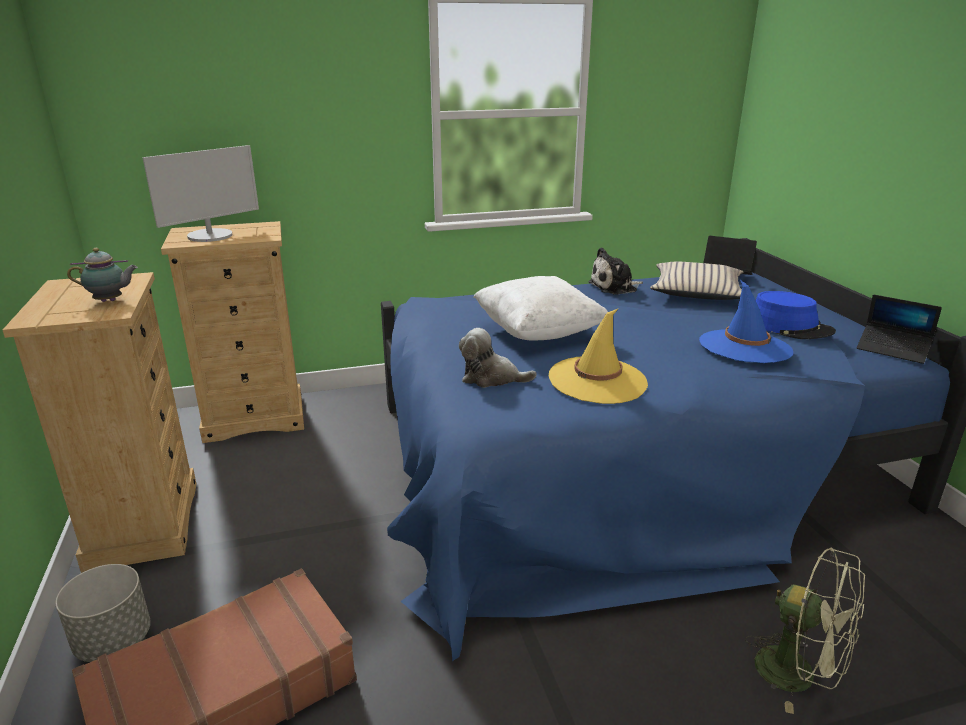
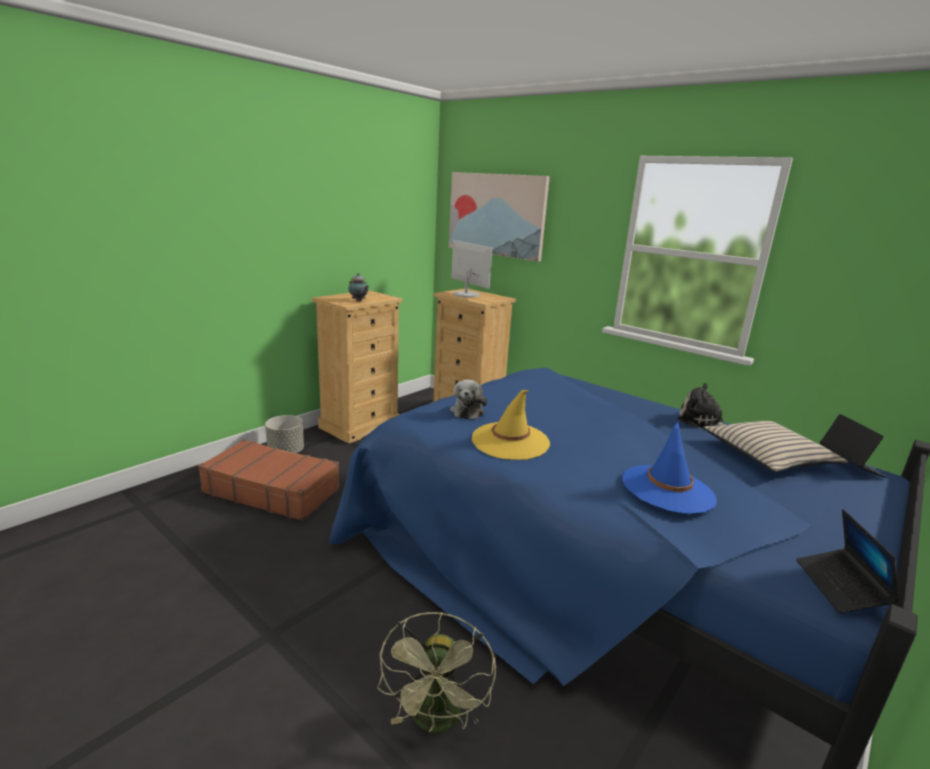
camera: 55 degrees right, 5 degrees down
monitor [142,145,259,242] -> monitor turned 135 degrees counterclockwise [451,240,492,297]
plush toy [459,328,537,388] -> plush toy turned 150 degrees counterclockwise [450,379,487,420]
white pillow [473,276,608,341] -> none
blue hat [756,291,836,339] -> none
none -> picture [449,172,550,262]

